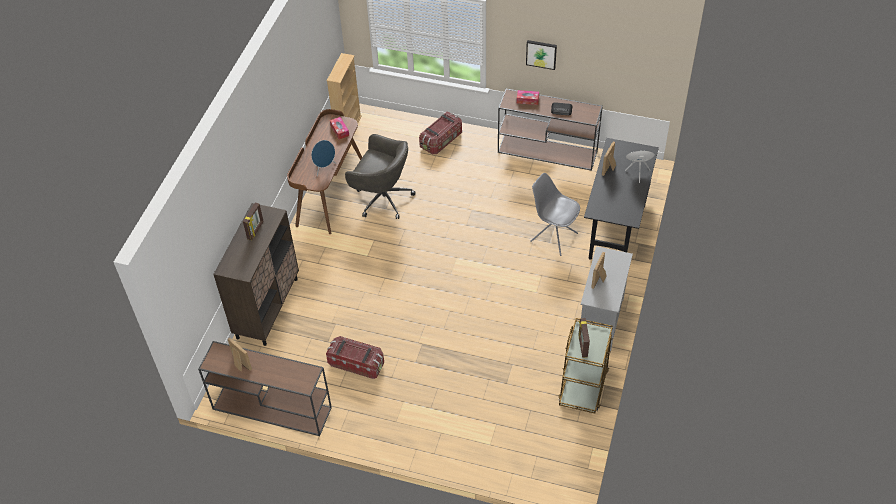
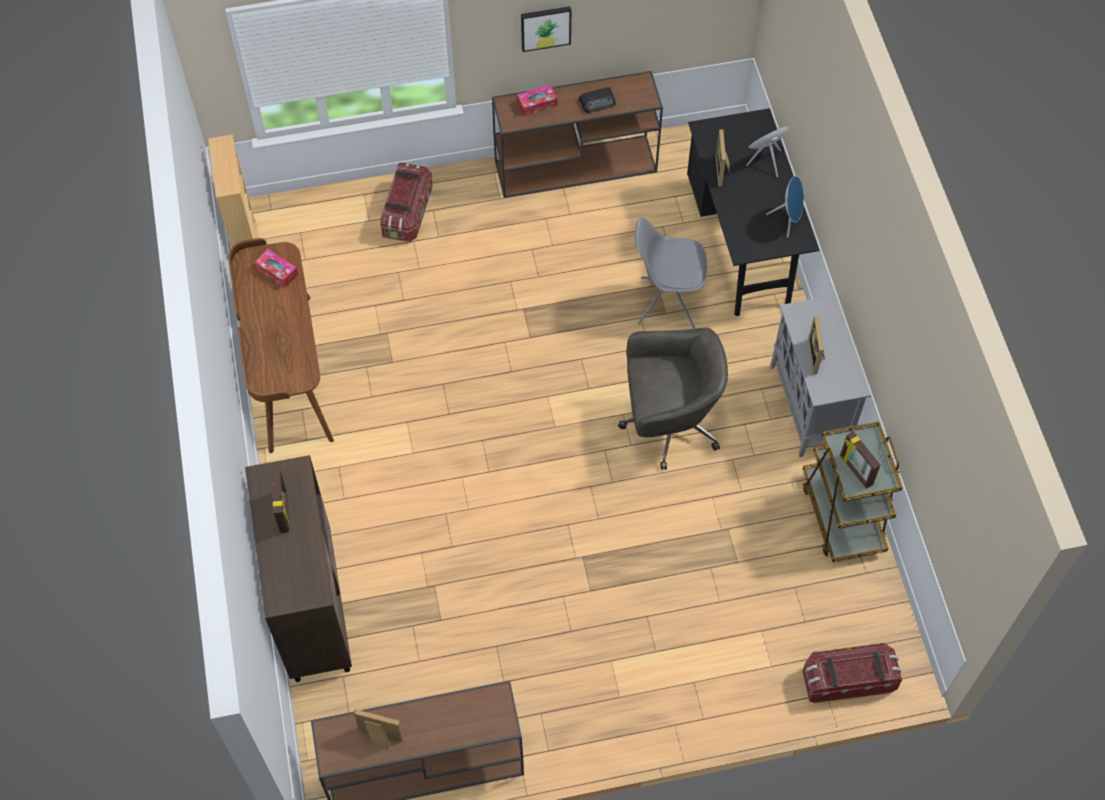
camera: 30 degrees left, 10 degrees up
blue speaker [311,140,336,176] -> blue speaker moved to [766,176,804,238]
storage box [326,336,384,379] -> storage box moved to [802,643,902,703]
grey office chair [345,134,416,219] -> grey office chair moved to [618,328,728,470]

